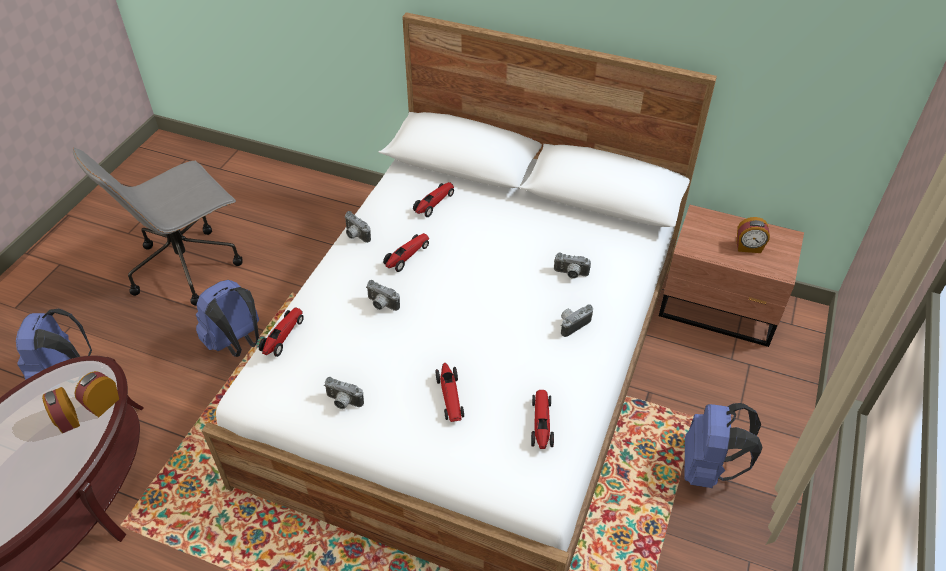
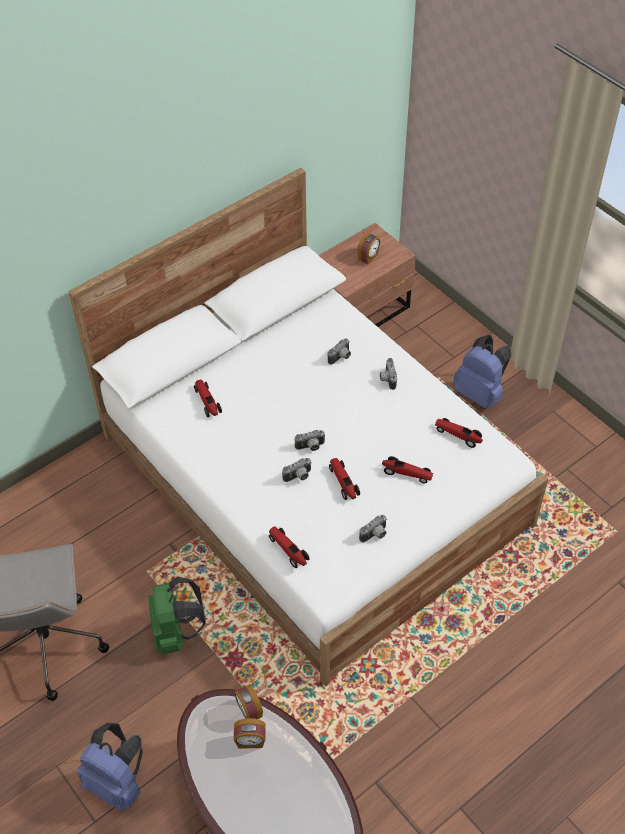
camera: 60 degrees left, 5 degrees up
blue backpack [196,280,259,357] -> green backpack [148,577,206,654]
camera [345,211,371,243] -> camera moved to [295,430,325,451]
toy car [383,233,429,272] -> toy car moved to [329,458,360,500]

